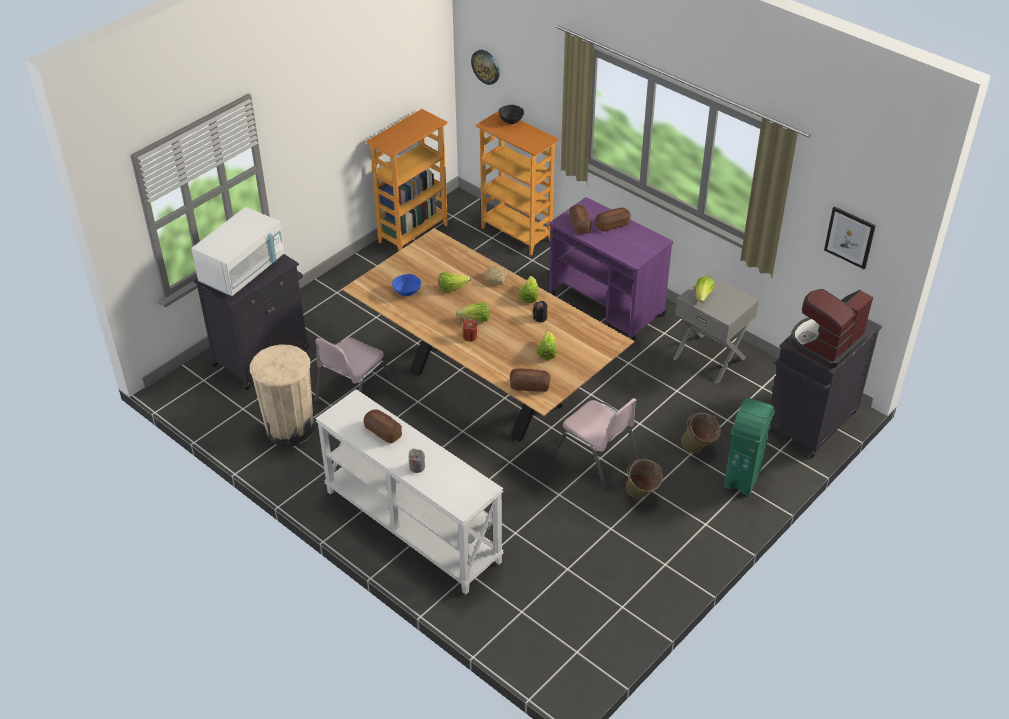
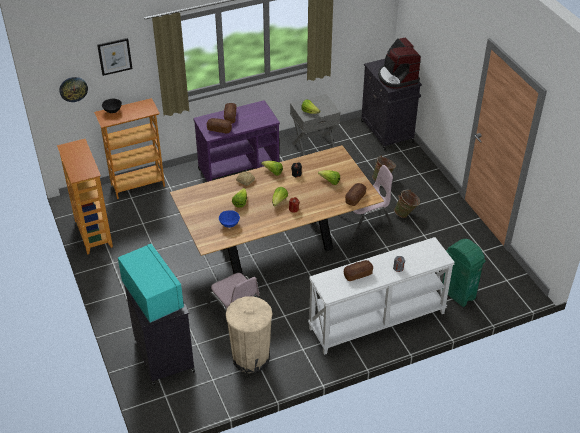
camera: 65 degrees left, 0 degrees up
white microwave [191,207,285,296] -> turquoise microwave [118,244,184,323]
green trash can [724,398,775,496] -> green trash can moved to [442,239,486,307]
picture [824,206,876,269] -> picture moved to [97,38,132,76]

